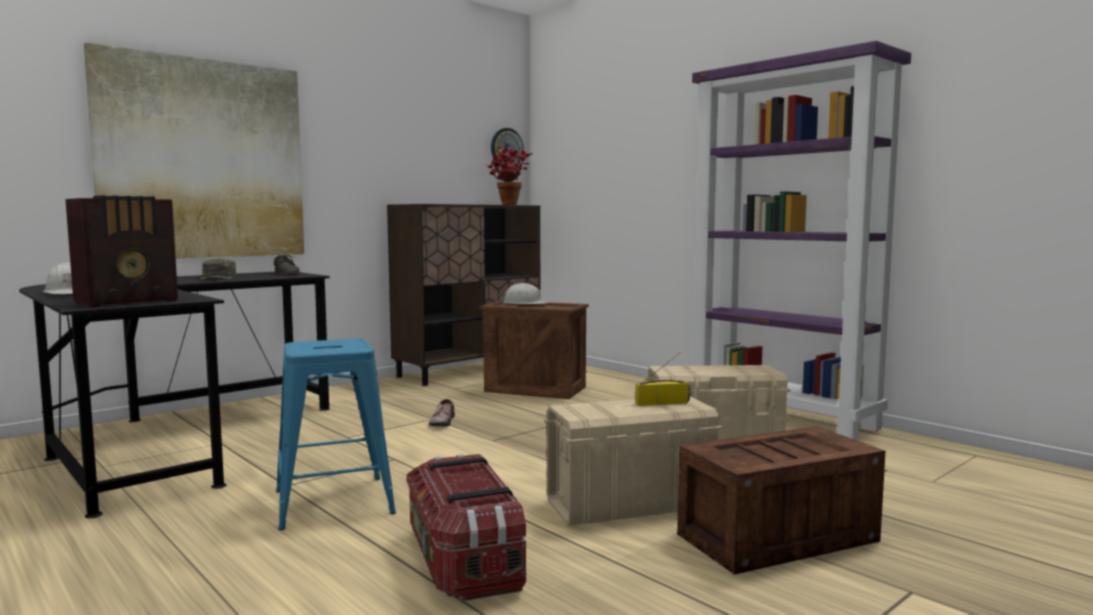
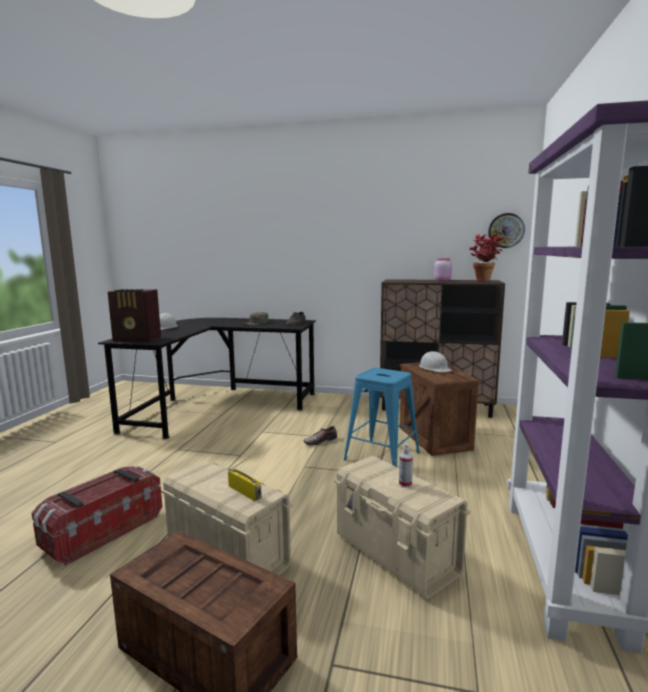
camera: 55 degrees right, 5 degrees up
picture [84,43,304,258] -> none
blue stool [276,338,396,530] -> blue stool moved to [344,368,420,467]
none -> spray bottle [399,444,413,487]
none -> pink jar [434,258,452,282]

